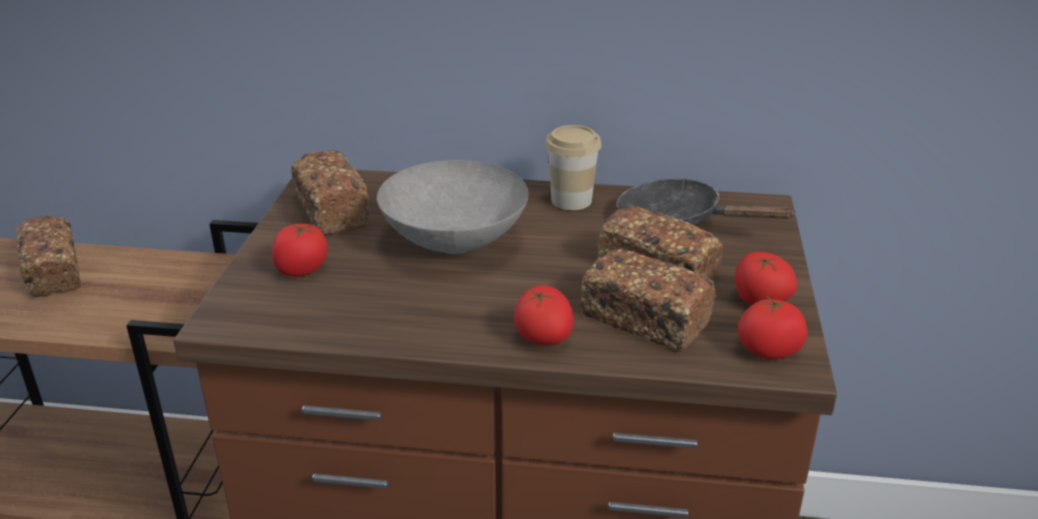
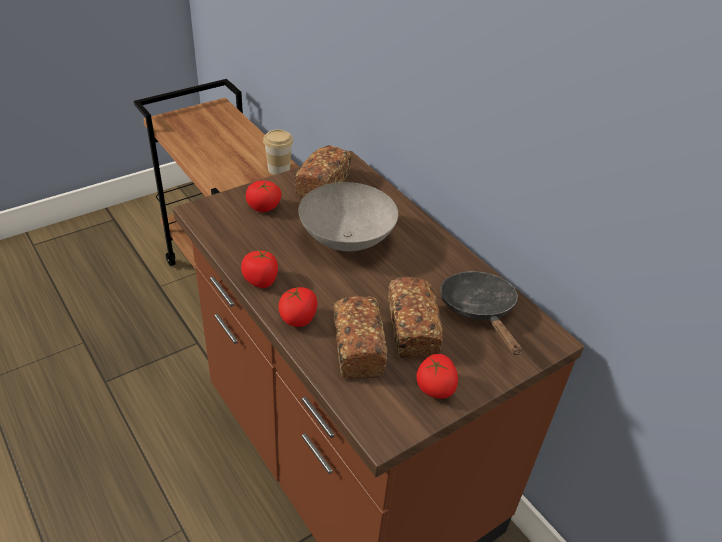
camera: 45 degrees right, 10 degrees up
bread [16,216,81,297] -> none
cup [545,125,601,210] -> cup moved to [263,129,293,175]
tomato [738,294,807,359] -> tomato moved to [241,249,278,288]

